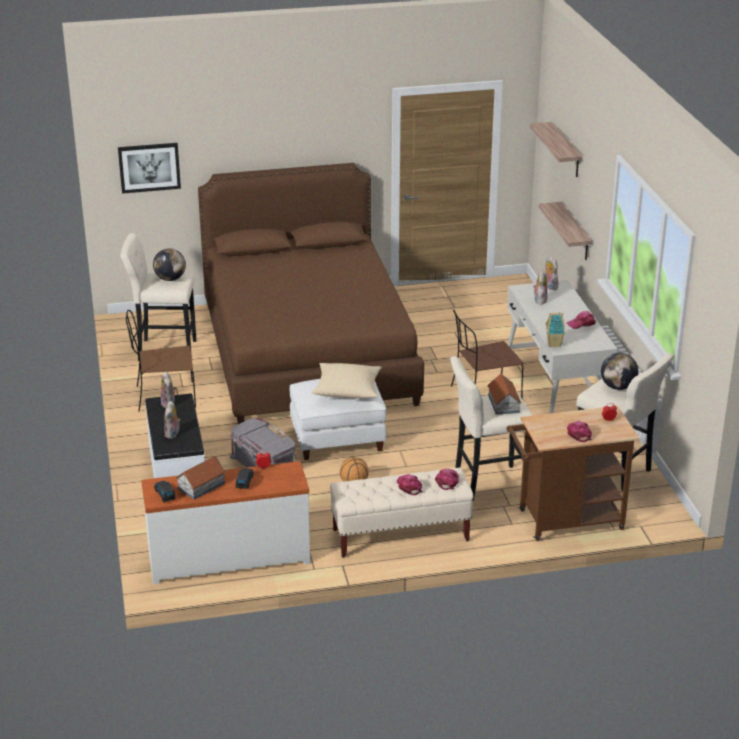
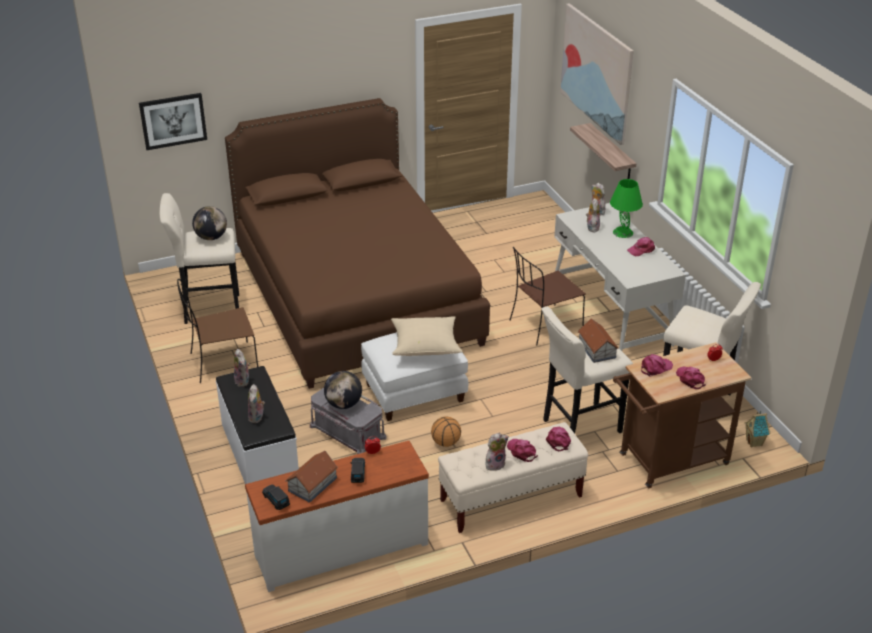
camera: 10 degrees left, 5 degrees up
shelf [530,122,582,177] -> picture [560,3,634,145]
toy house [546,312,565,347] -> toy house moved to [744,411,770,448]
globe [601,353,638,390] -> globe moved to [324,371,362,409]
none -> plush toy [486,433,509,471]
none -> green table lamp [610,179,643,238]
none -> pink cap [641,354,673,377]

